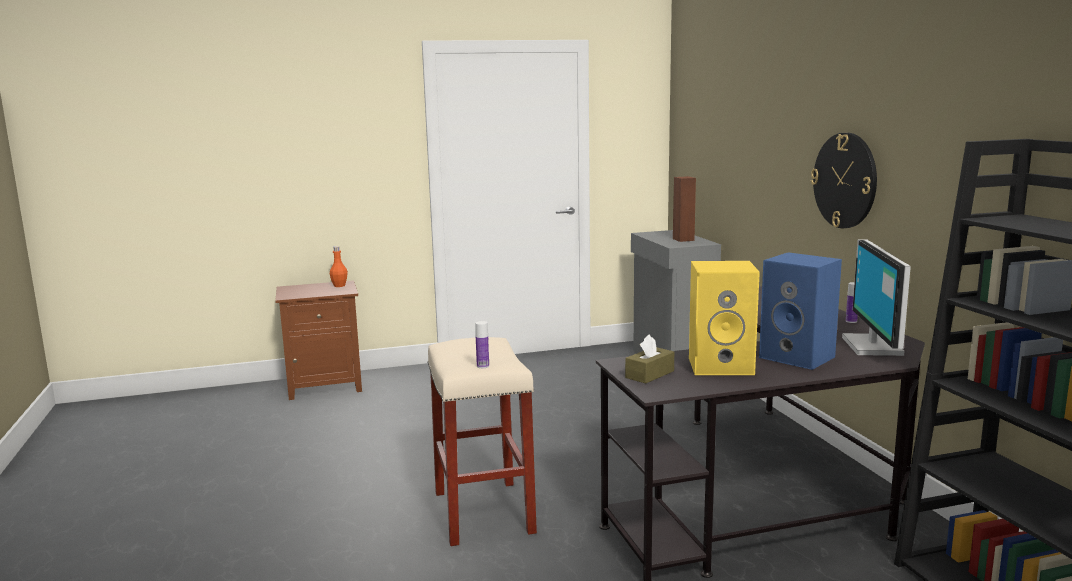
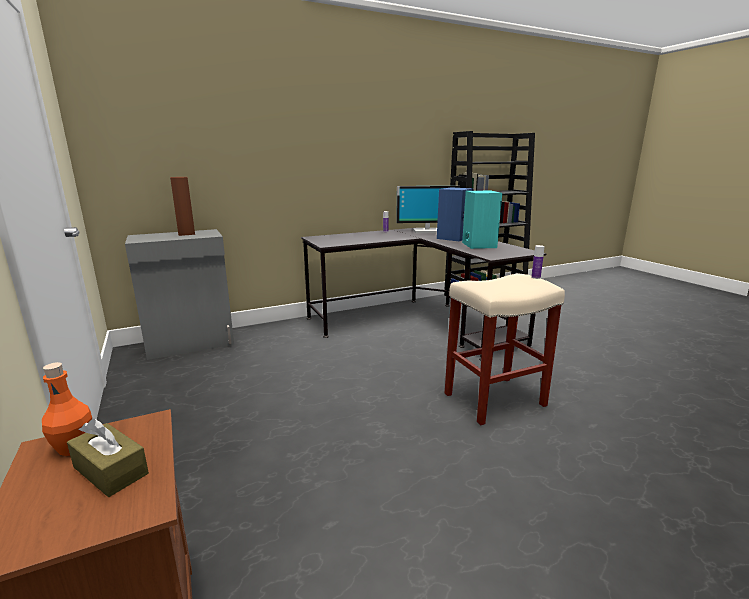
camera: 100 degrees left, 5 degrees up
brown tissue box [625,334,674,384] -> brown tissue box moved to [67,419,149,497]
yellow speaker [689,261,760,375] -> turquoise speaker [462,191,502,249]
wall clock [811,133,877,228] -> none

